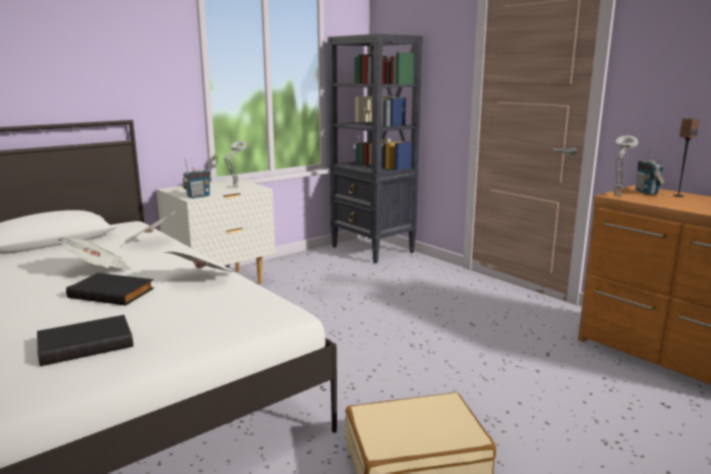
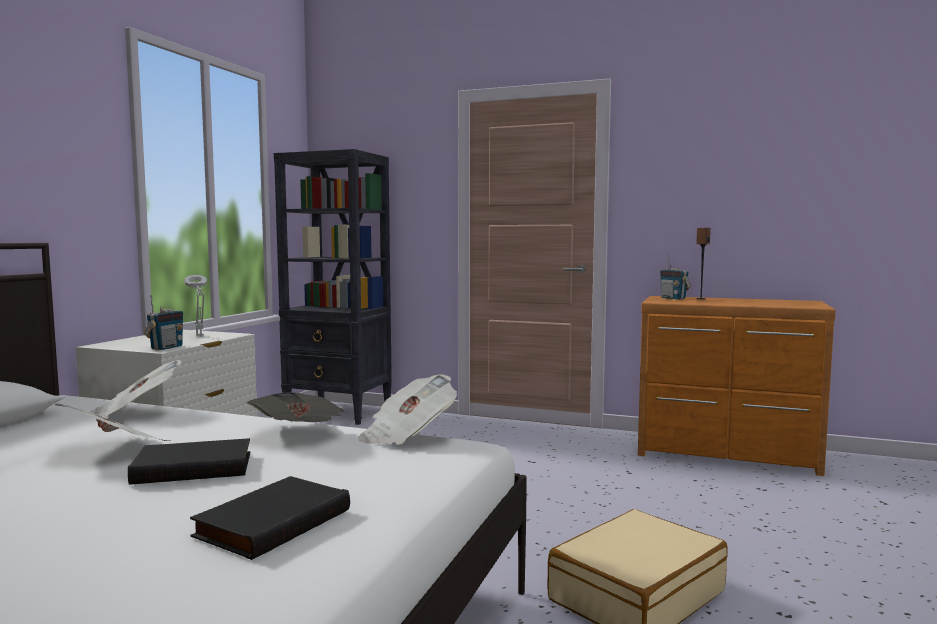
camera: 30 degrees left, 10 degrees down
grey table lamp [614,136,638,196] -> none
none -> newspaper [358,374,457,445]

